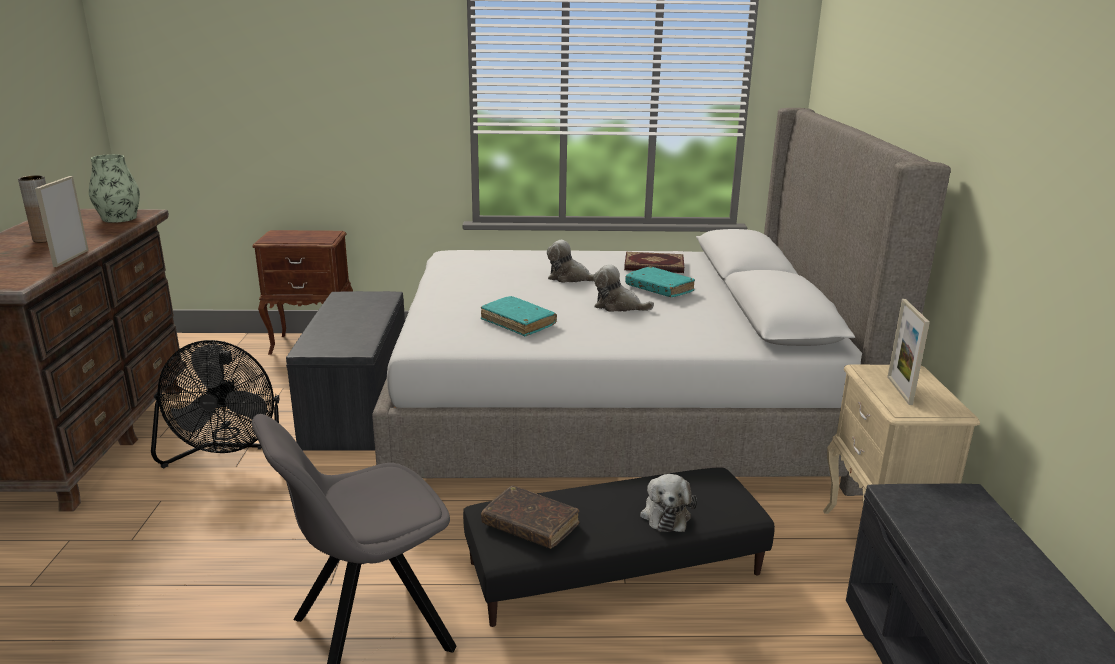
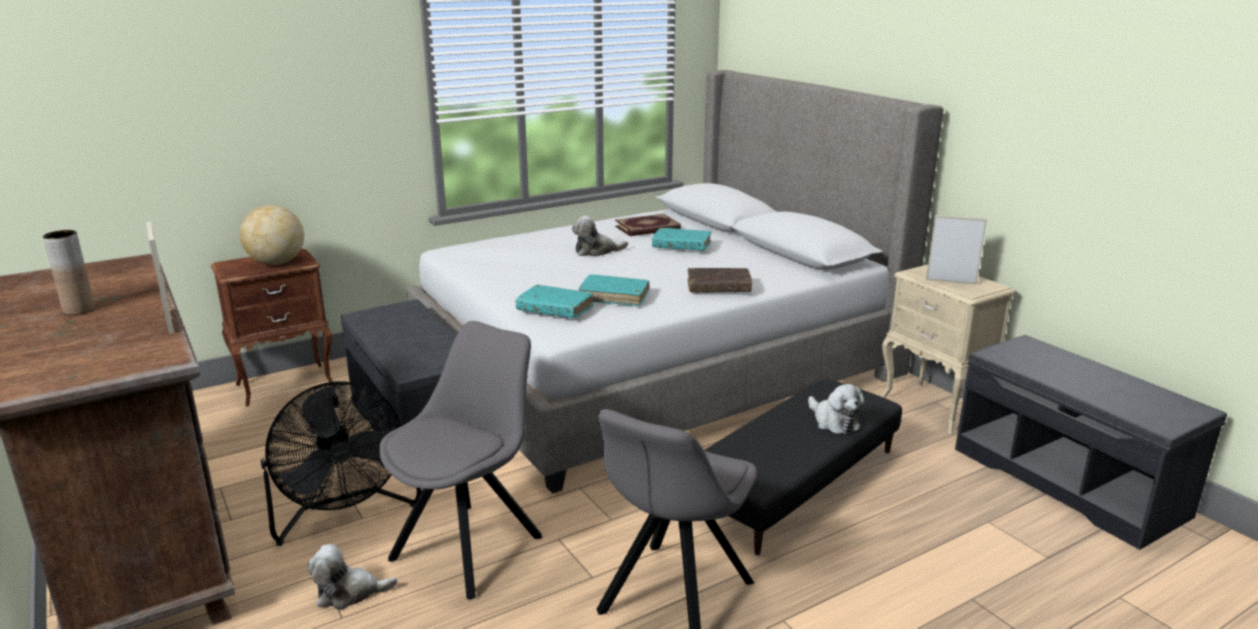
camera: 30 degrees left, 0 degrees up
vase [89,154,140,223] -> none
brown book [481,485,579,549] -> brown book moved to [687,268,752,293]
plush toy [594,264,654,312] -> plush toy moved to [307,544,397,610]
picture frame [887,299,930,405] -> picture frame turned 135 degrees clockwise [926,215,987,285]
none -> globe [240,205,304,265]
none -> grey chair [379,321,542,599]
none -> turquoise book [515,285,594,318]

